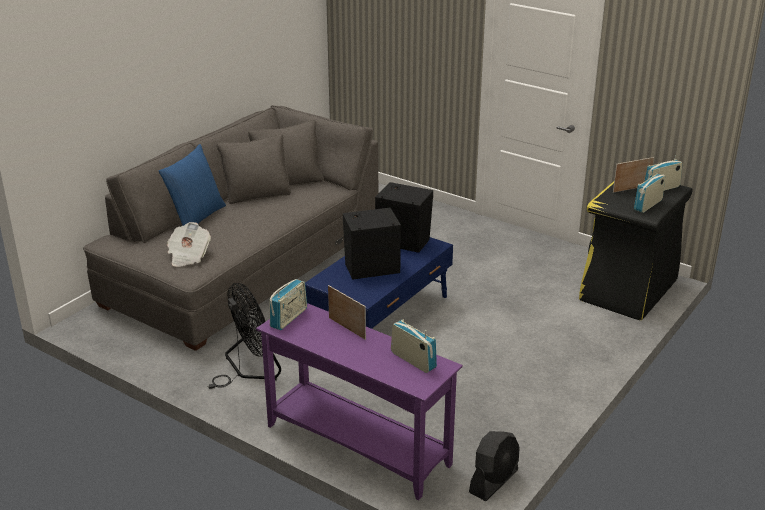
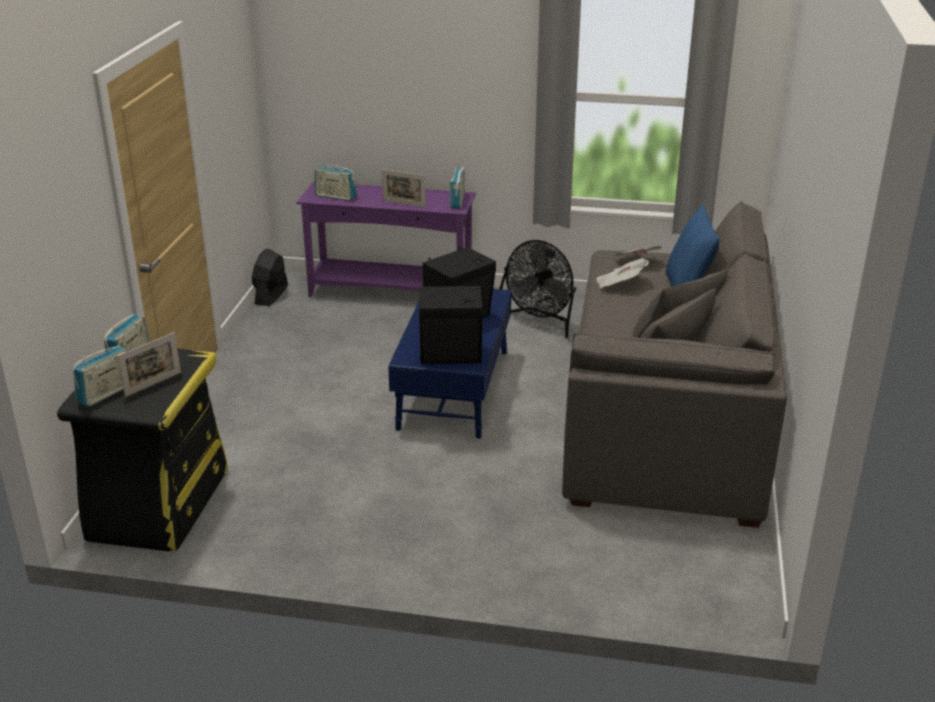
camera: 155 degrees right, 0 degrees up
none -> newspaper [597,258,649,288]

